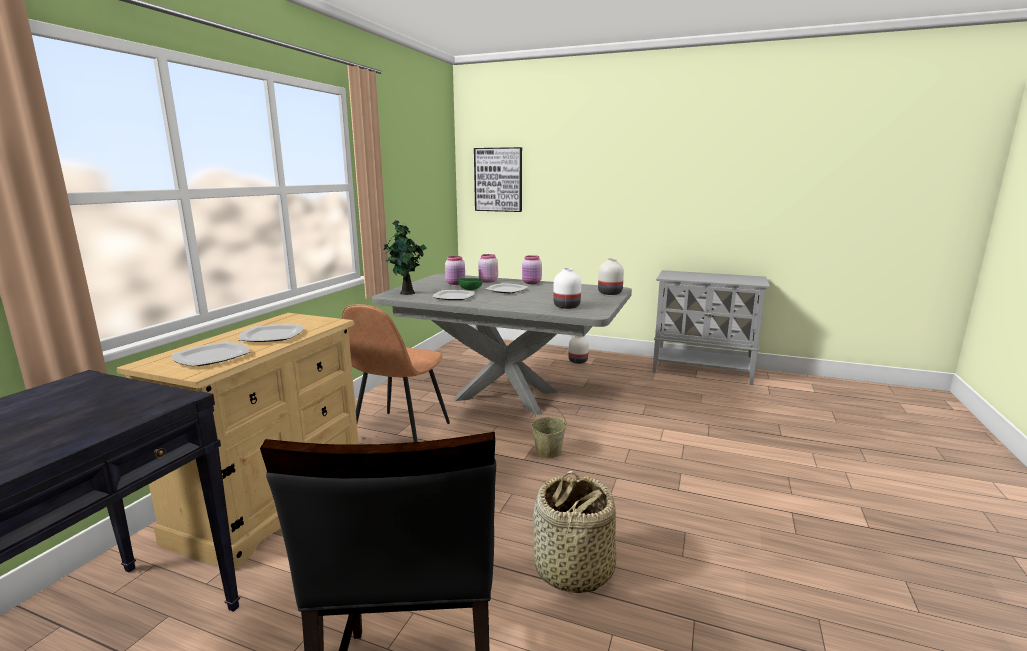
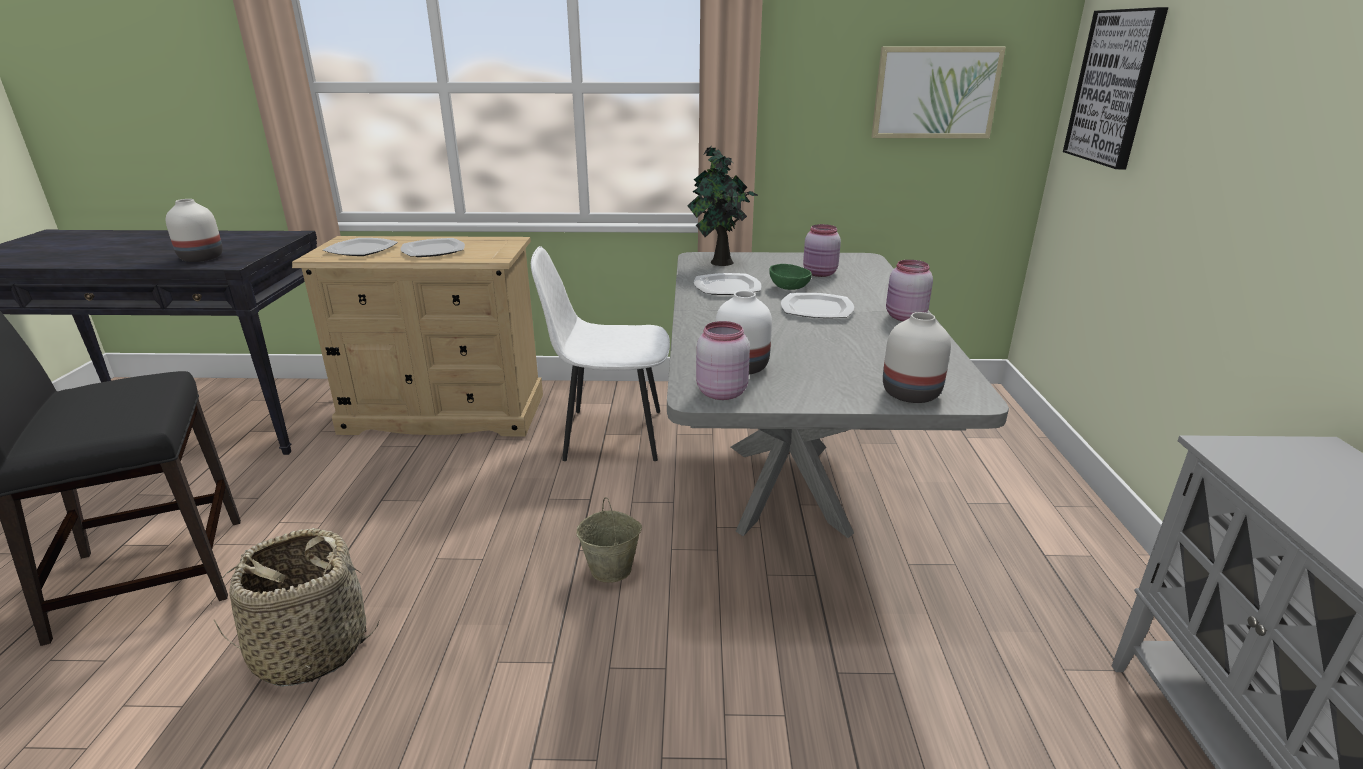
camera: 70 degrees right, 10 degrees up
brown chair [342,304,450,442] -> white chair [531,246,670,461]
pink jar [478,254,498,282] -> pink jar moved to [696,321,750,400]
white vase [569,336,589,364] -> white vase moved to [166,199,223,262]
none -> picture [871,47,1006,138]

